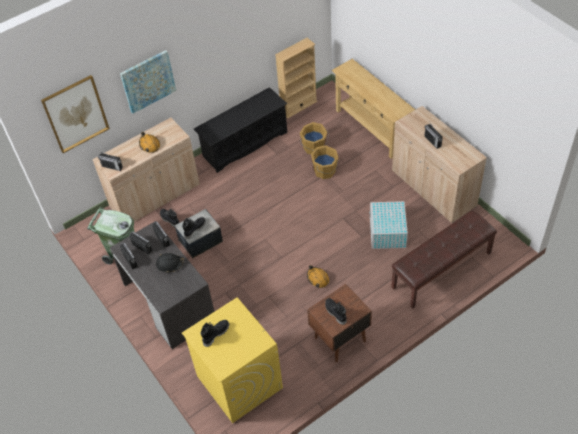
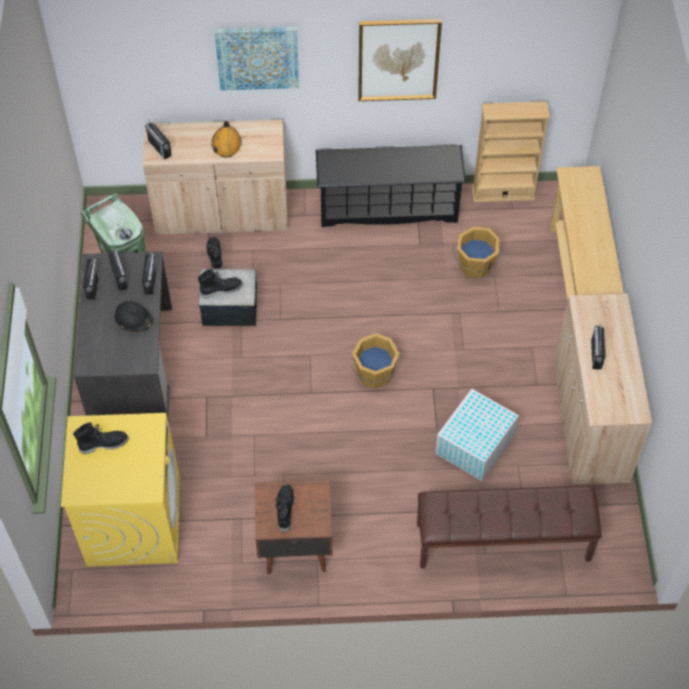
camera: 30 degrees right, 5 degrees up
picture [41,75,110,153] -> picture moved to [358,19,442,101]
orange hard hat [307,265,329,288] -> none
orange bucket [311,146,338,179] -> orange bucket moved to [352,333,401,389]

